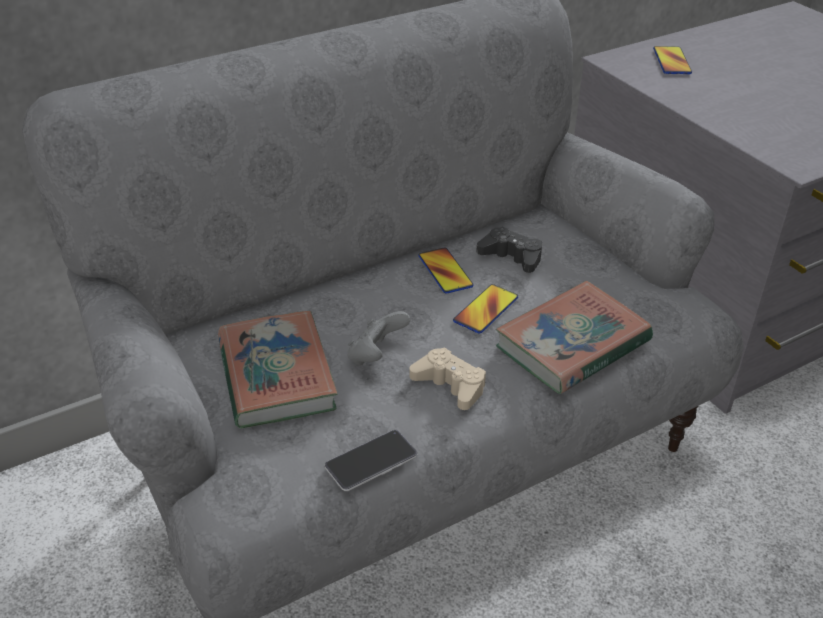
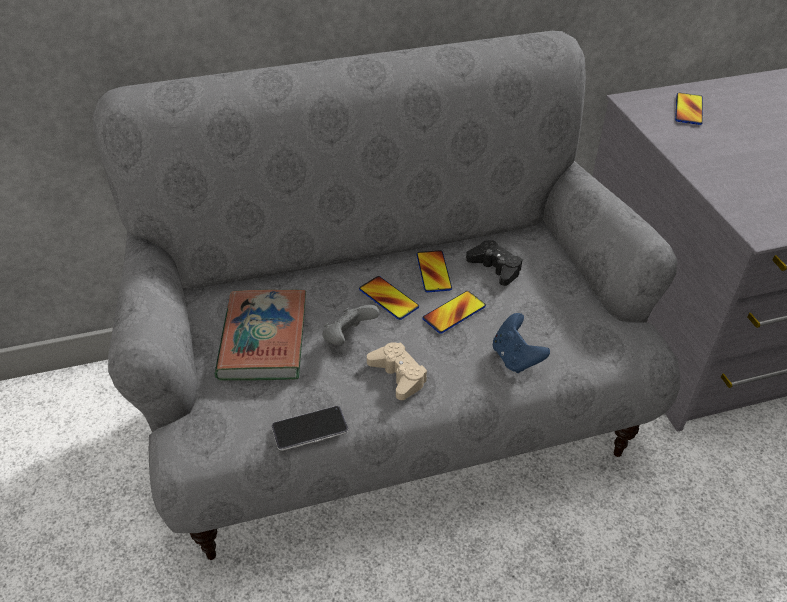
camera: 15 degrees right, 5 degrees up
book [496,281,653,394] -> blue game controller [493,313,550,373]
none -> phone [359,276,419,320]

